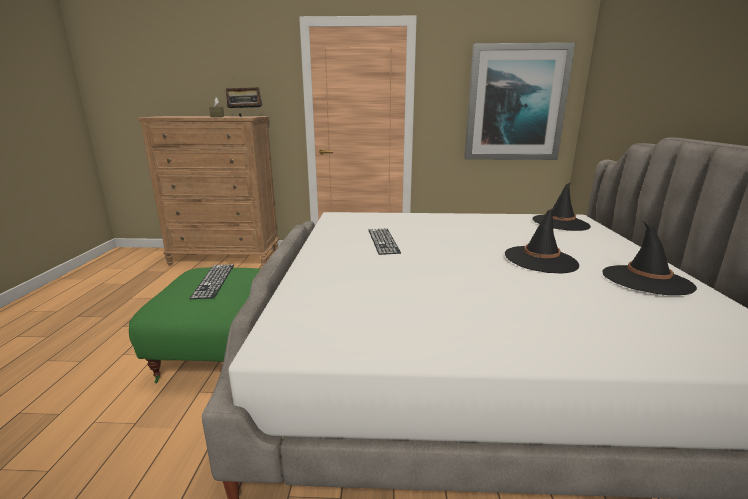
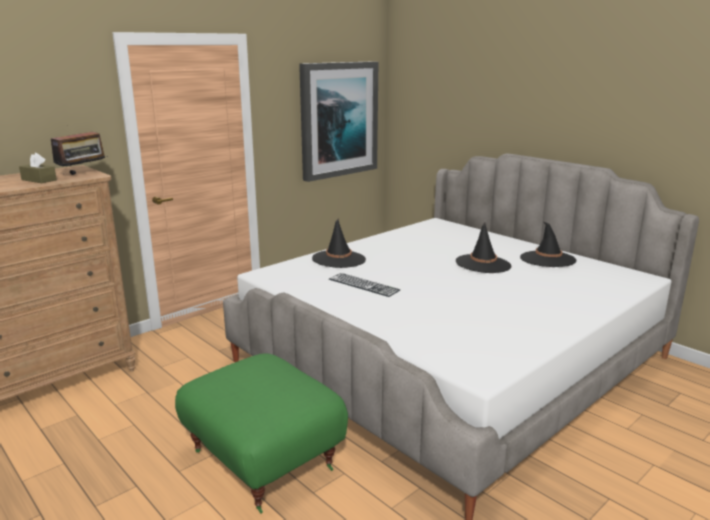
camera: 45 degrees left, 0 degrees up
keyboard [189,264,234,299] -> none
black hat [533,182,591,231] -> black hat moved to [312,218,366,268]

